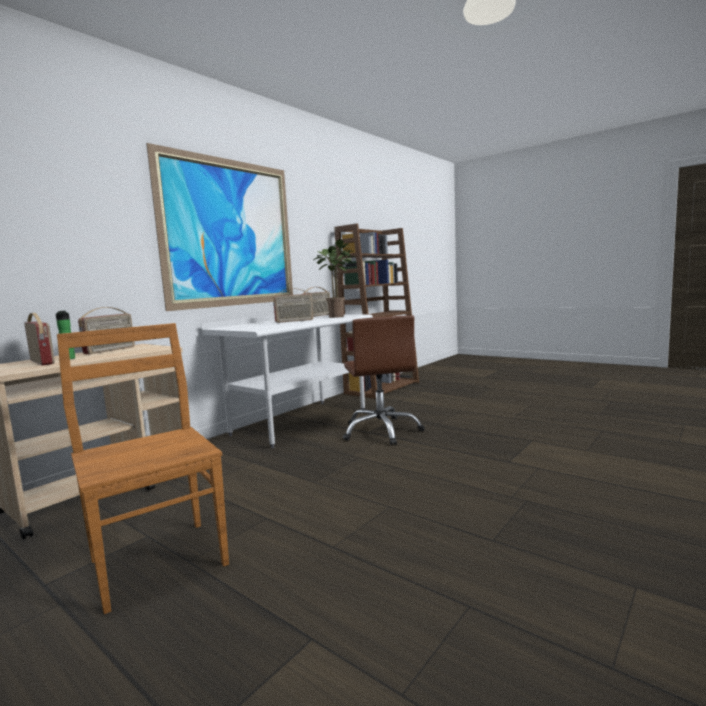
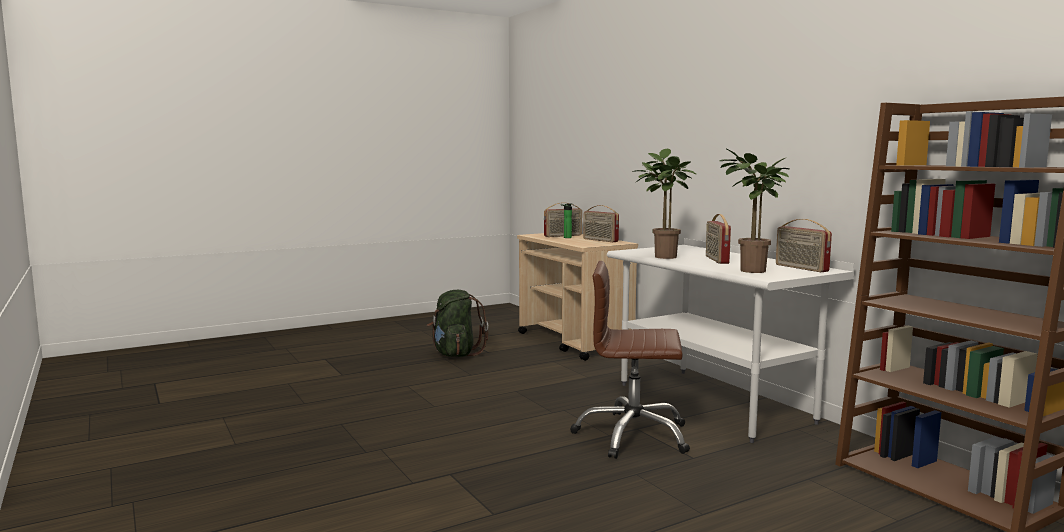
camera: 110 degrees right, 0 degrees up
brown chair [57,323,229,614] -> green backpack [427,290,488,357]
picture [146,143,293,311] -> none
none -> potted plant [632,149,696,259]

